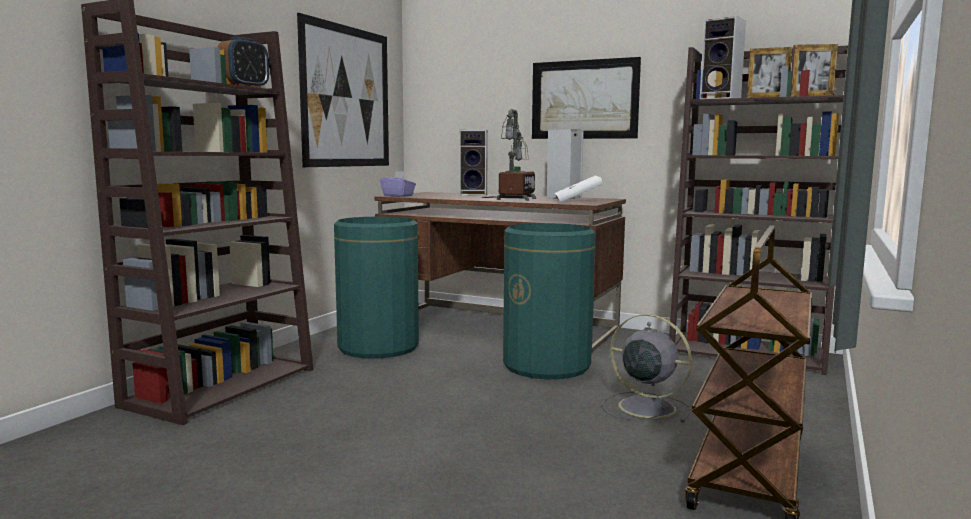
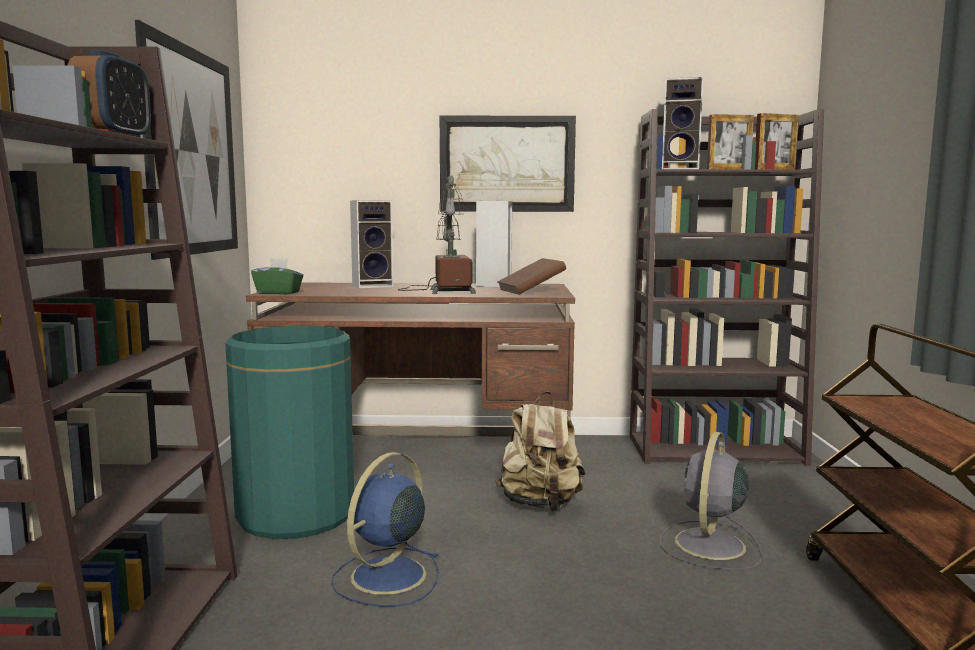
camera: 25 degrees left, 0 degrees up
purple tissue box [380,171,416,197] -> green tissue box [251,258,303,294]
green trash can [503,223,595,379] -> beige backpack [496,392,585,512]
white book [554,176,603,202] -> brown book [498,258,566,295]
grey fan [602,314,692,423] -> grey fan turned 75 degrees counterclockwise [660,432,762,570]
none -> blue fan [331,452,439,607]

